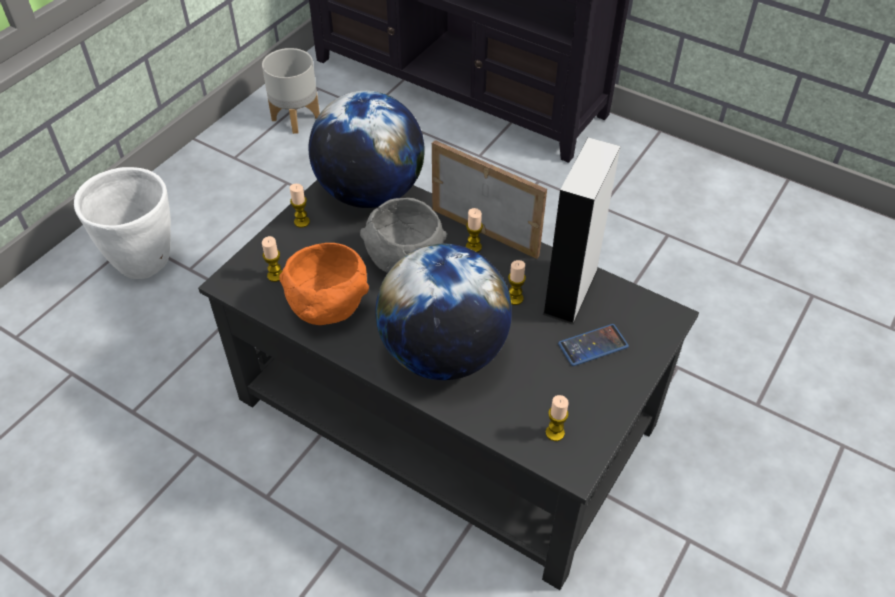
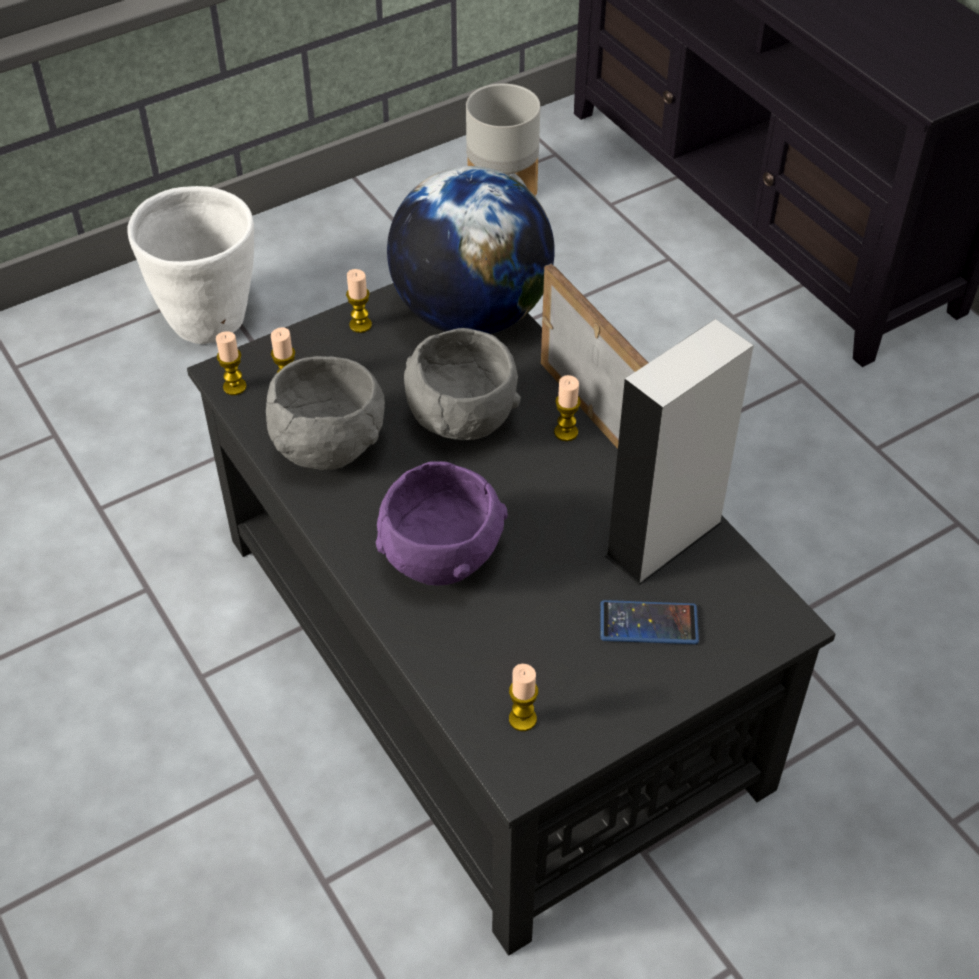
camera: 25 degrees right, 0 degrees up
orange bowl [279,243,369,325] -> grey bowl [266,356,385,470]
globe [375,244,512,380] -> purple bowl [376,461,508,585]
candle [508,260,526,305] -> candle moved to [216,331,247,395]

